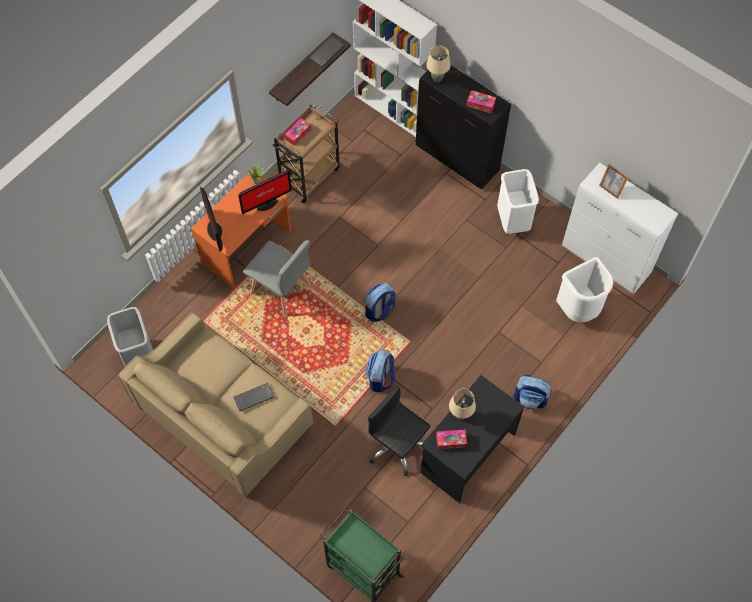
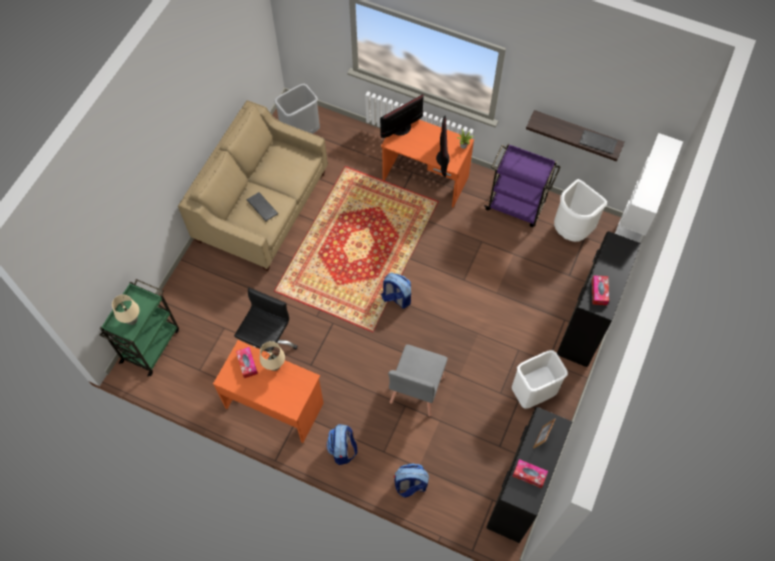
camera: 75 degrees right, 0 degrees up
monitor [238,171,292,214] -> monitor turned 135 degrees counterclockwise [436,115,449,178]
grey chair [243,240,311,316] -> grey chair moved to [388,344,448,416]
brown cart [272,104,339,203] -> purple cart [484,144,561,227]
tissue box [284,118,311,146] -> tissue box moved to [513,459,548,488]
backpack [365,350,395,392] -> backpack moved to [394,463,429,498]
black desk [421,375,524,503] -> orange desk [213,340,324,443]
beige table lamp [426,46,451,82] -> beige table lamp moved to [112,294,139,325]
white trash can [556,257,613,322] -> white trash can moved to [554,179,607,242]
white cabinet [562,162,678,294] -> black cabinet [486,407,573,543]

